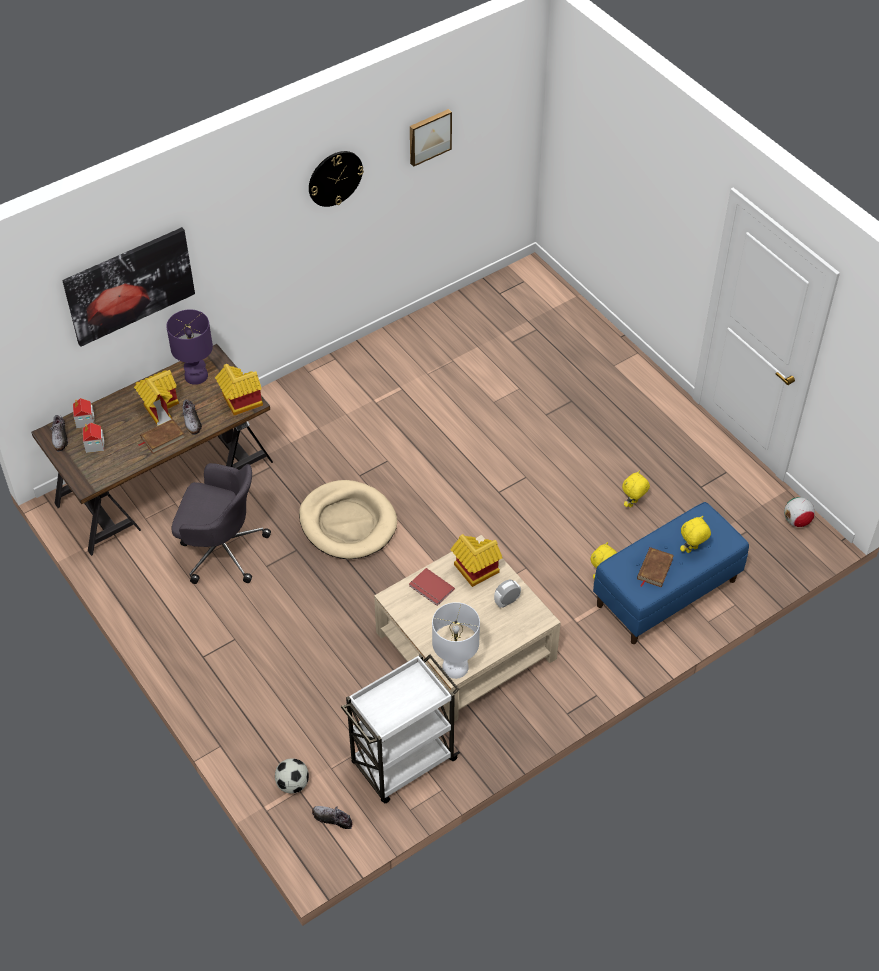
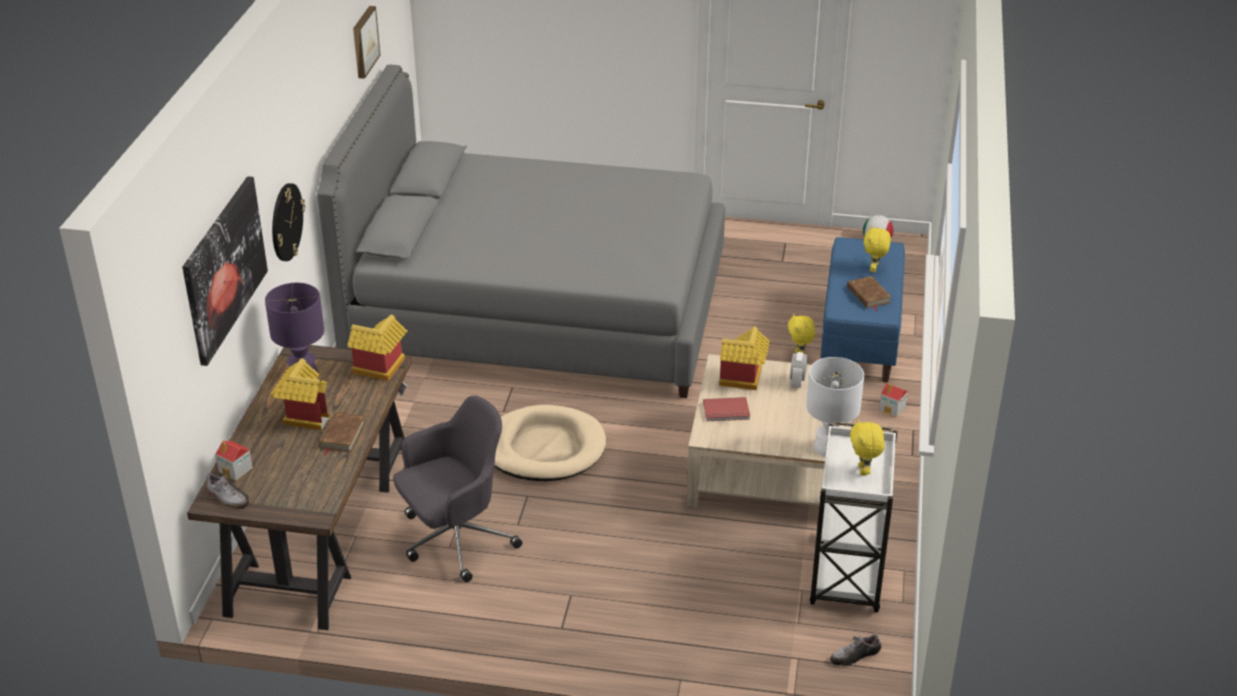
camera: 45 degrees left, 15 degrees down
toy house [83,423,104,453] -> toy house moved to [879,383,908,417]
shoe [182,400,202,435] -> none
football [275,758,309,794] -> none
wall clock [309,151,364,207] -> wall clock moved to [272,183,305,261]
yellow plush toy [622,470,650,507] -> yellow plush toy moved to [850,419,885,476]
none -> grey bed [317,65,725,398]

